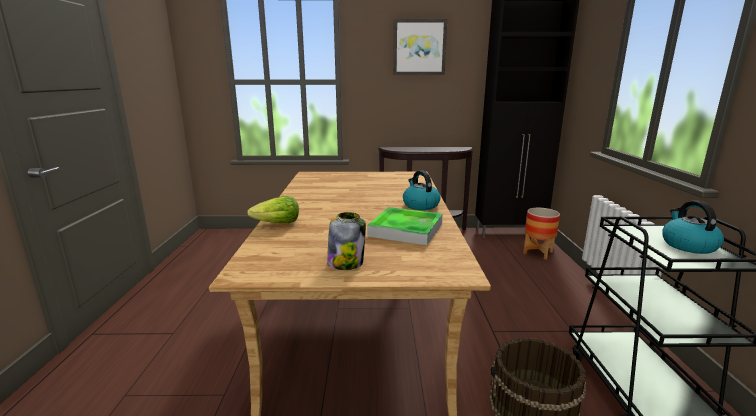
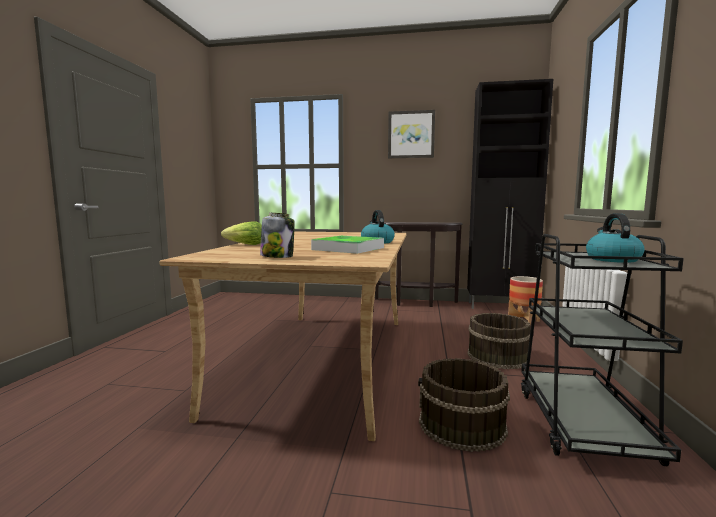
camera: 10 degrees right, 10 degrees down
none -> brown bucket [467,313,531,369]

